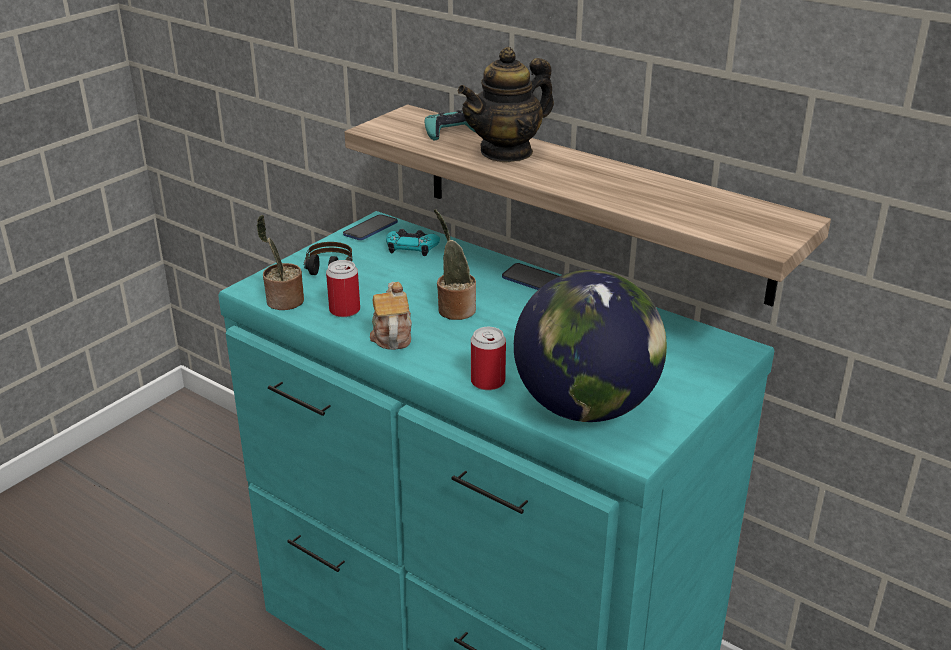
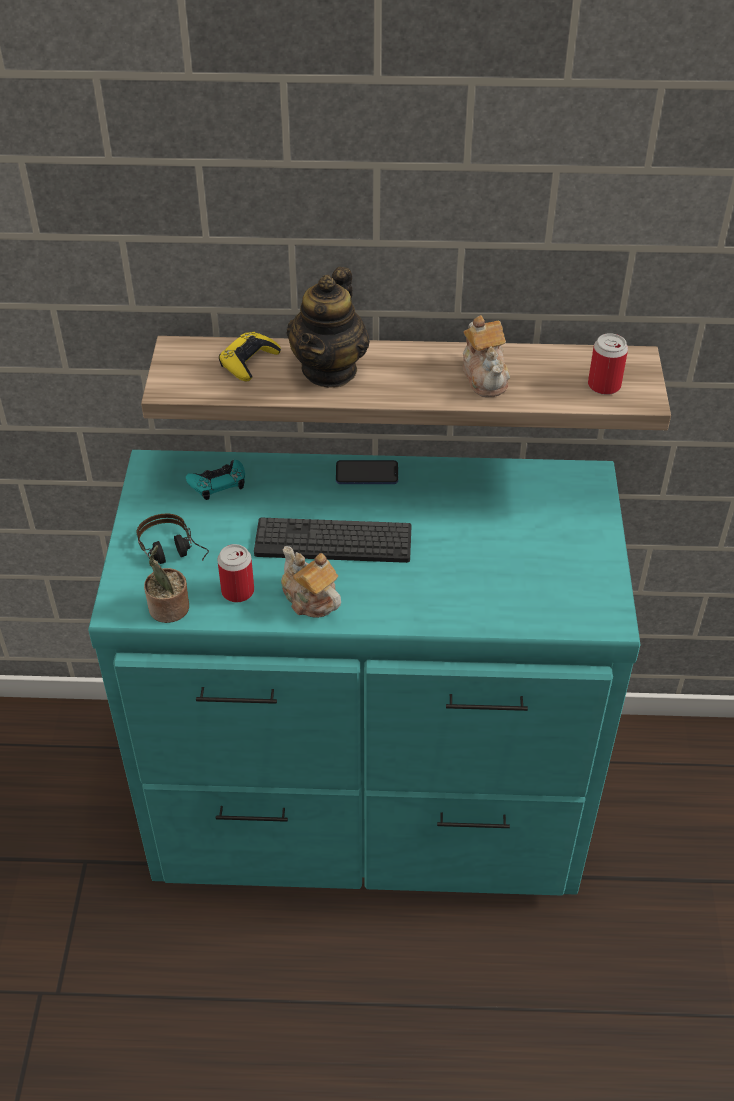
camera: 35 degrees left, 15 degrees up
phone [343,214,398,240] -> none
turquoise game controller [425,110,476,140] -> yellow game controller [219,332,281,381]
potted plant [434,209,476,320] -> keyboard [254,518,412,563]
can [471,327,506,390] -> can moved to [588,333,628,395]
globe [514,270,667,422] -> none
none -> teapot [462,315,510,397]

